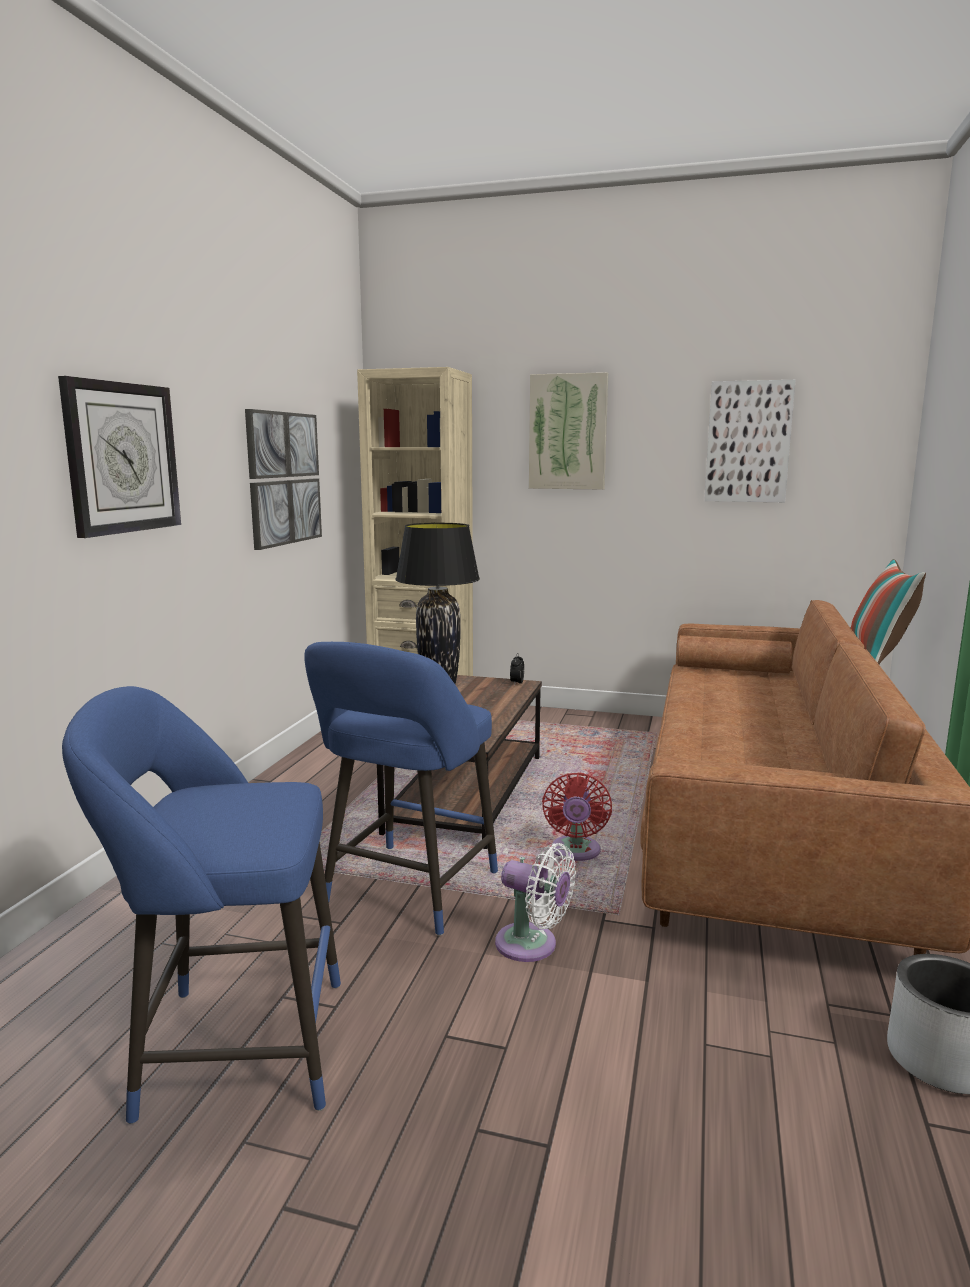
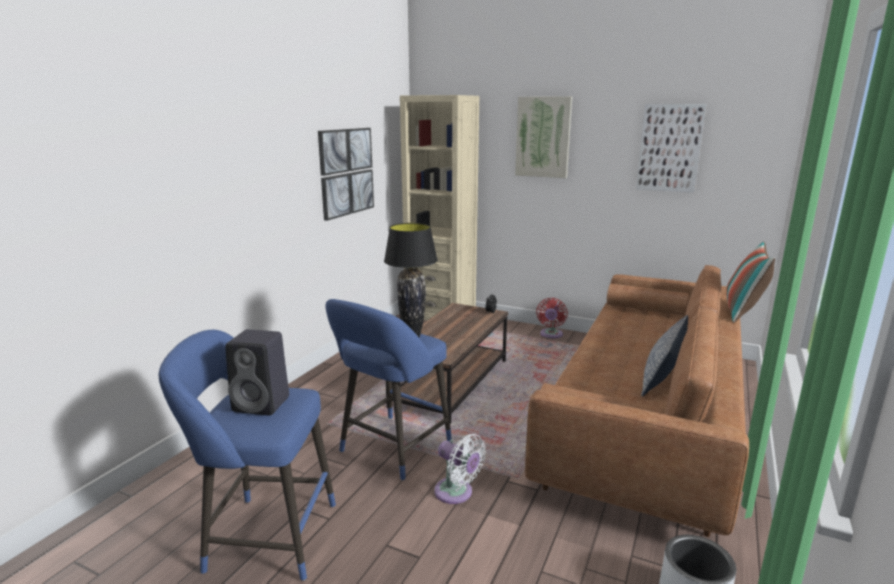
camera: 10 degrees right, 5 degrees up
wall clock [58,376,181,538] -> none
red fan [542,772,612,861] -> red fan moved to [536,298,568,338]
none -> black speaker [226,329,289,415]
none -> pillow [641,315,688,397]

